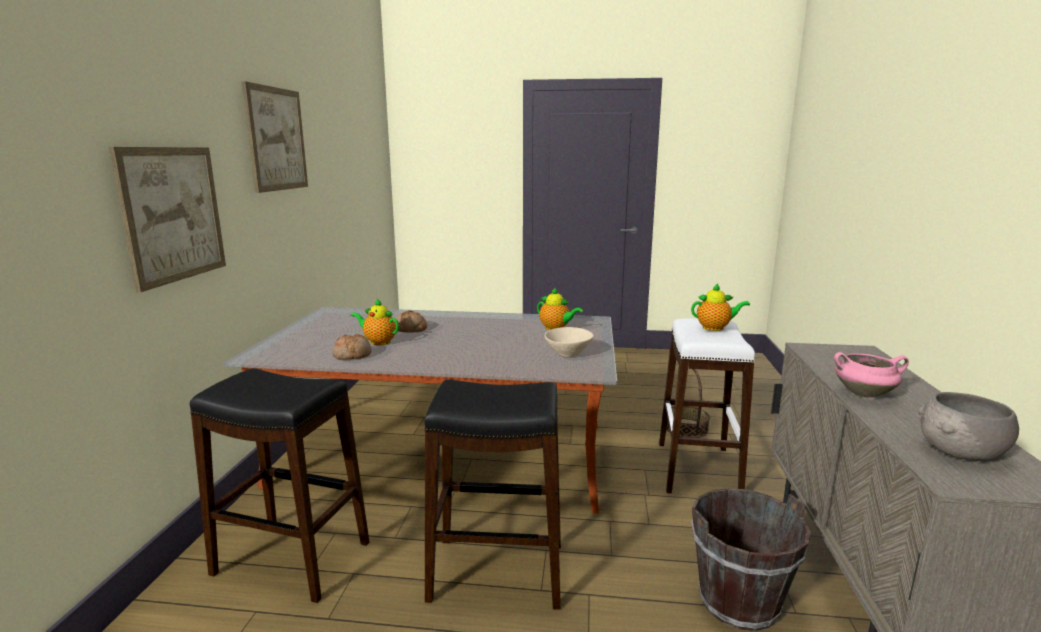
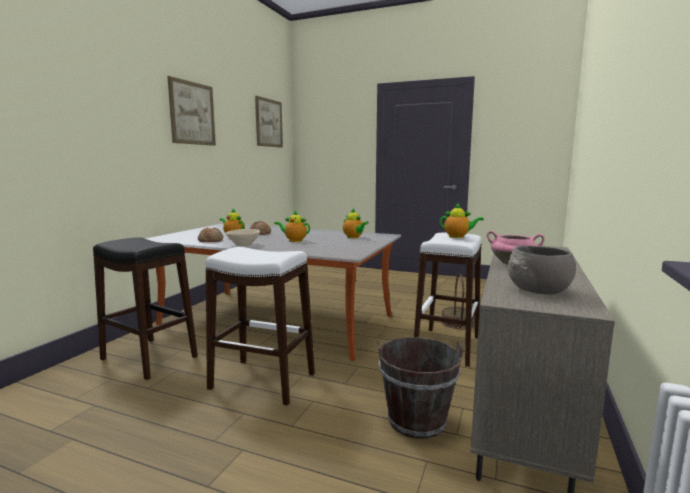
camera: 15 degrees right, 5 degrees down
picture [109,147,226,292] -> picture moved to [255,96,283,148]
black stool [425,379,561,610] -> white stool [205,247,315,406]
beige bowl [545,327,594,358] -> beige bowl moved to [226,229,260,246]
none -> teapot [274,211,310,242]

